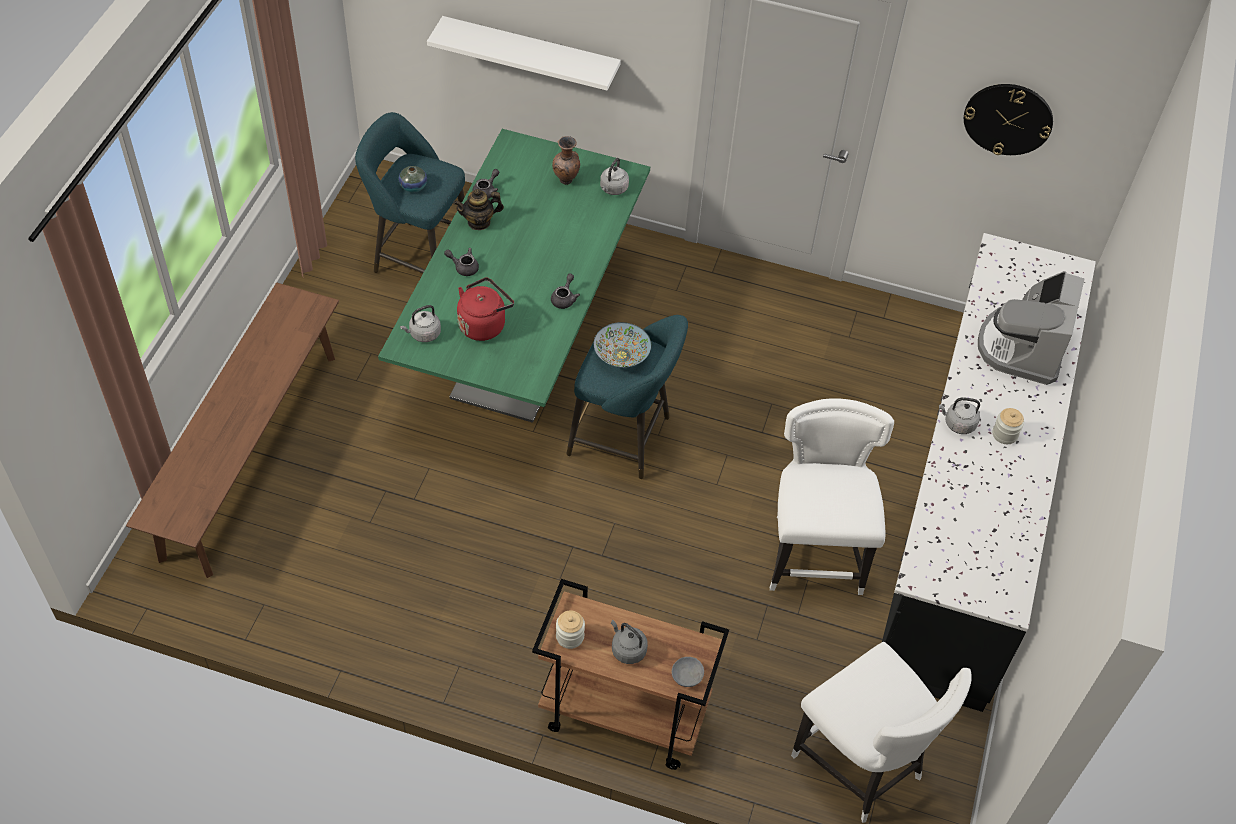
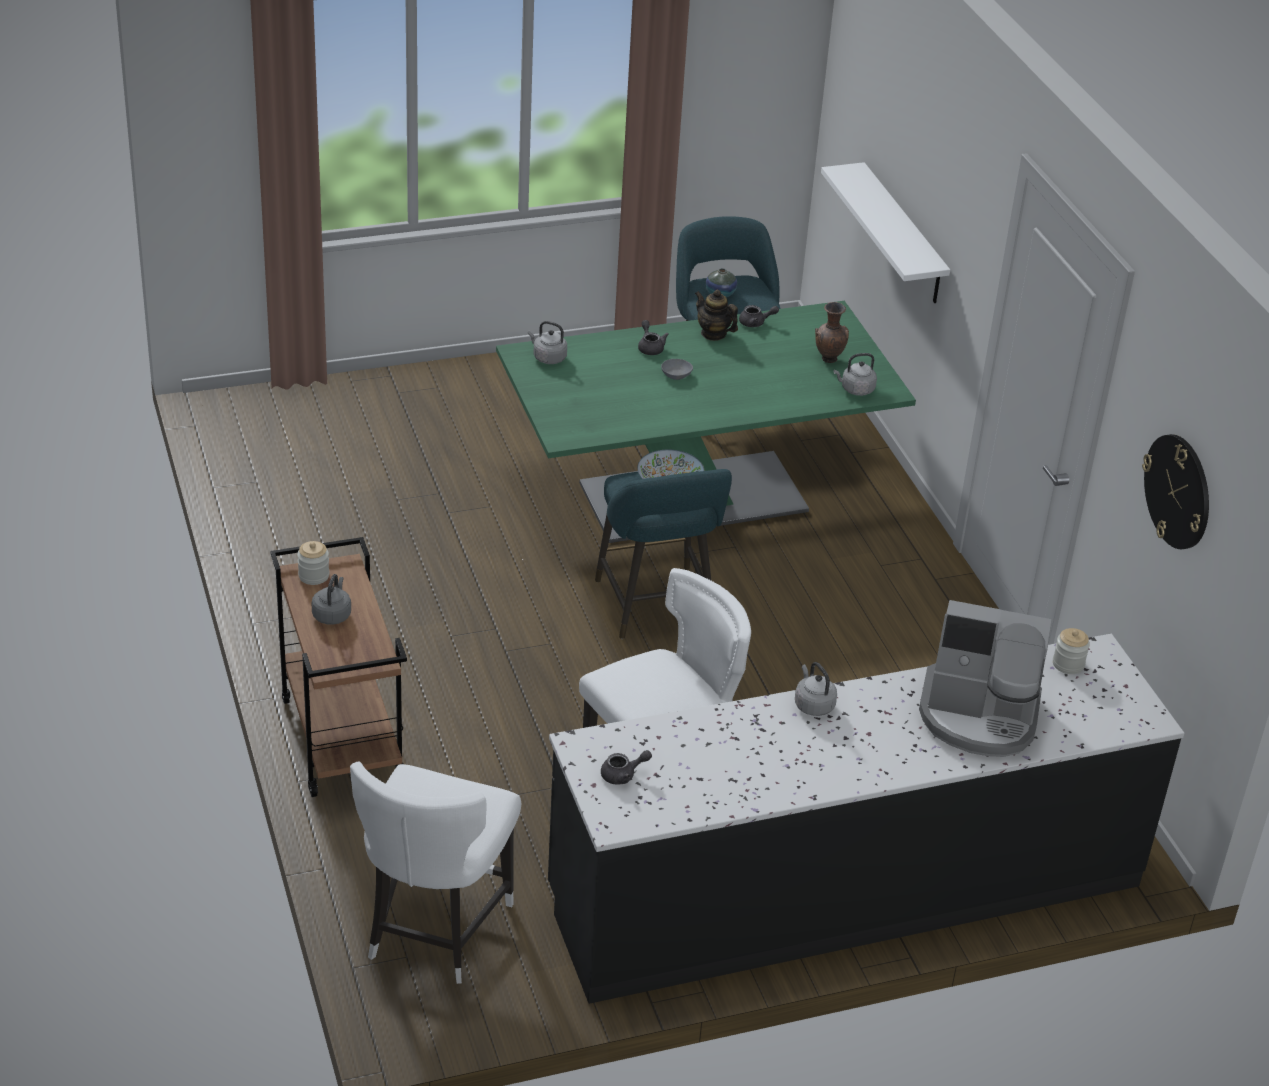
camera: 55 degrees right, 15 degrees down
brown bench [126,283,339,578] -> none
red kettle [457,277,514,341] -> none
grey teapot [551,273,580,309] -> grey teapot moved to [601,750,652,785]
grey bowl [672,657,704,687] -> grey bowl moved to [661,359,693,380]
coffee machine [978,271,1085,385] -> coffee machine turned 150 degrees counterclockwise [919,600,1052,757]
jar [992,408,1024,444] -> jar moved to [1053,628,1090,674]

